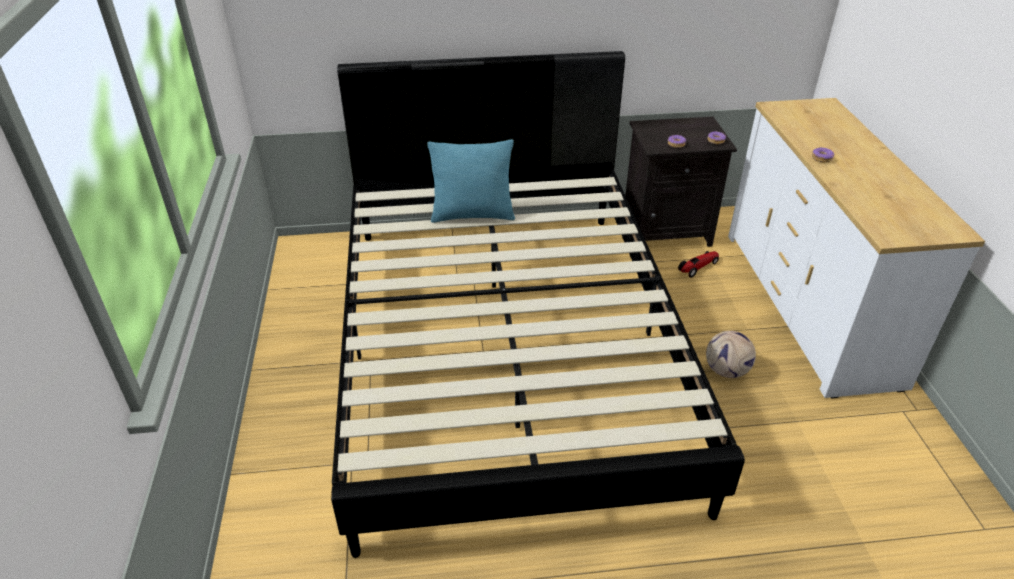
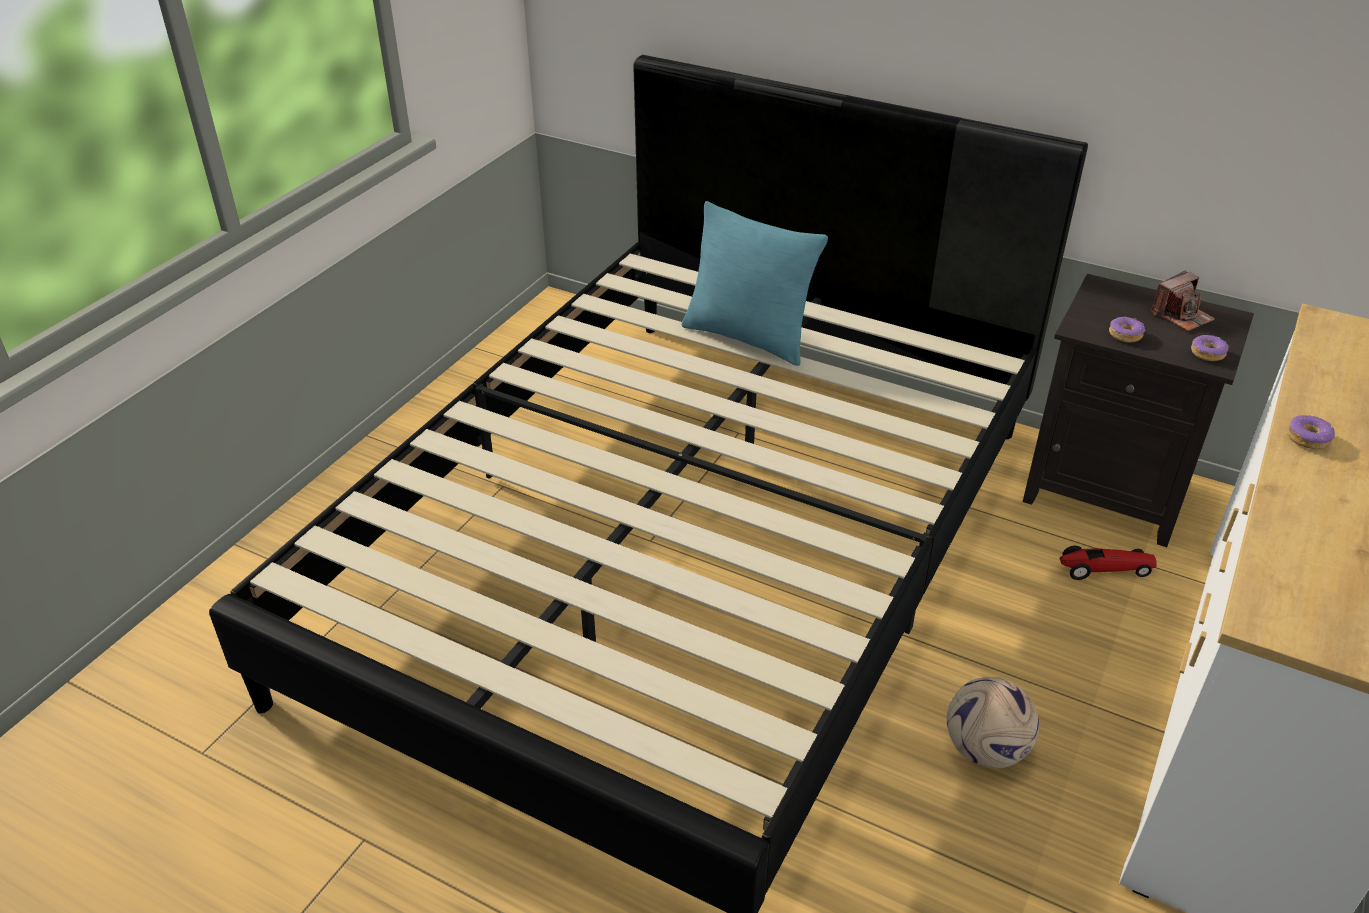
camera: 35 degrees right, 0 degrees up
none -> camera [1151,271,1215,331]

